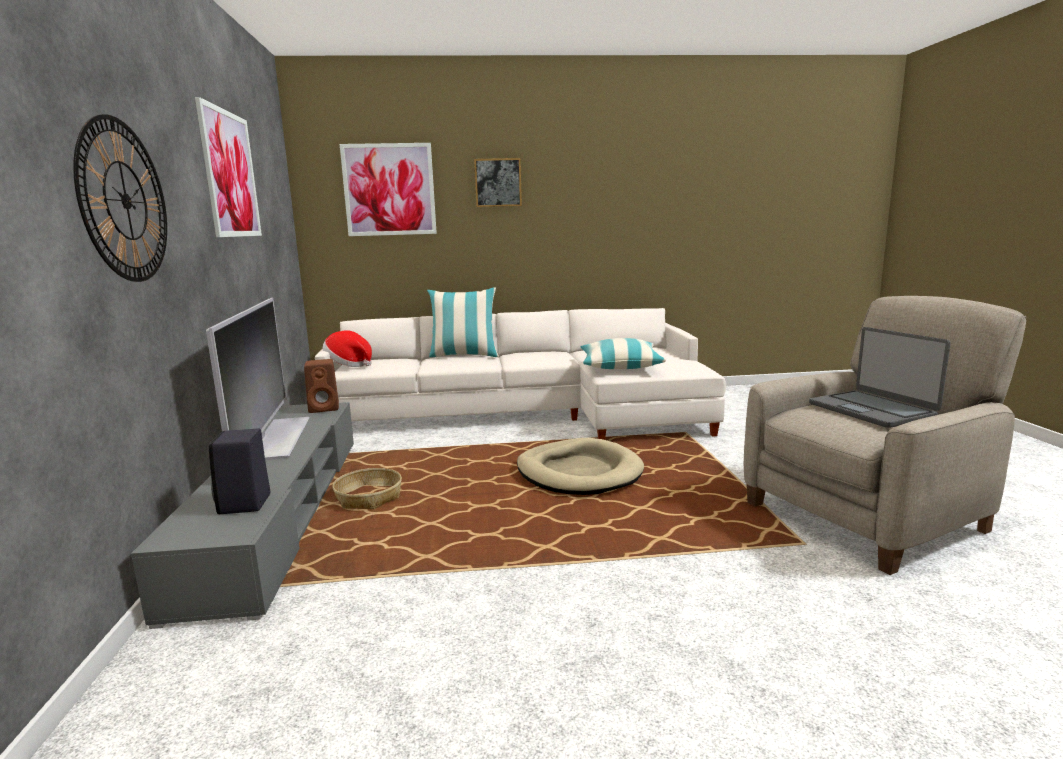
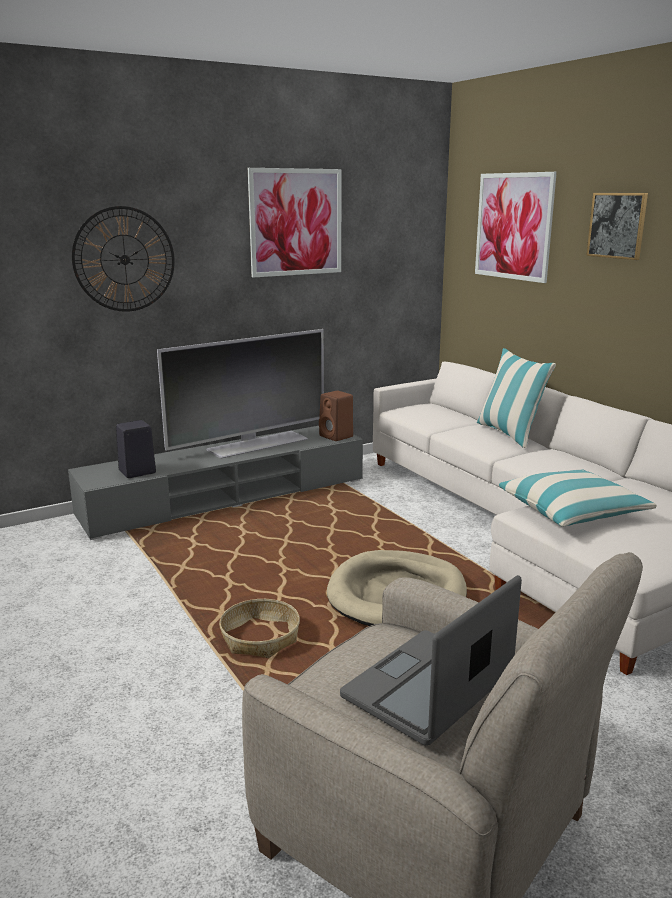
camera: 65 degrees right, 5 degrees up
hat [322,331,372,367] -> none
basket [332,468,402,509] -> basket moved to [219,599,300,658]

